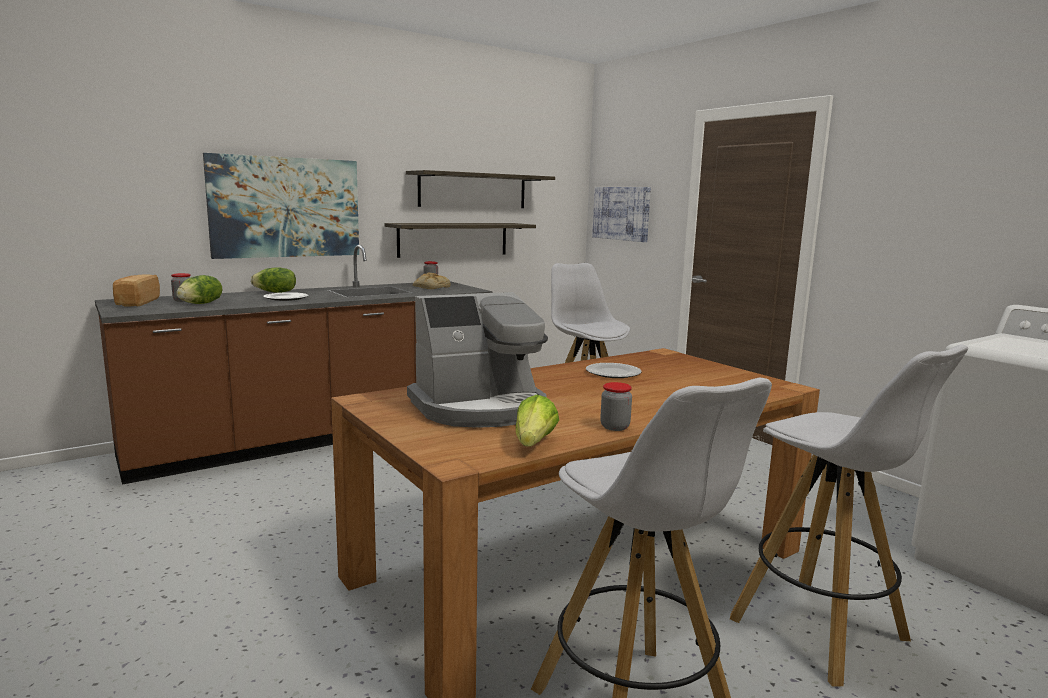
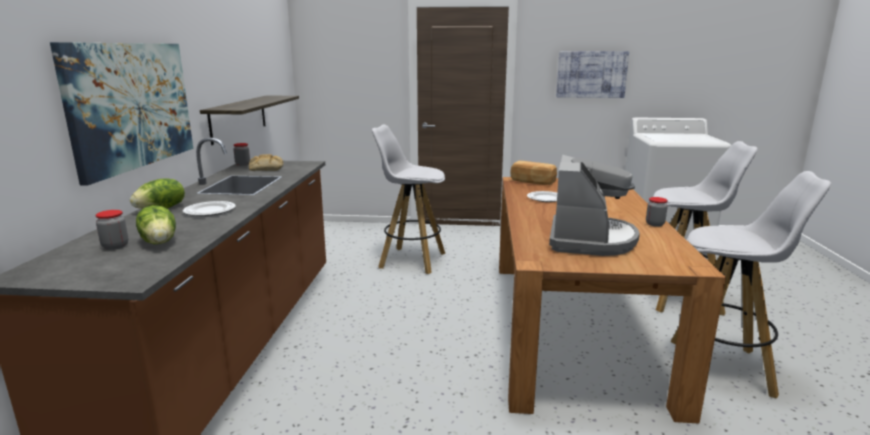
camera: 50 degrees left, 5 degrees up
bread [113,275,160,306] -> bread moved to [510,161,557,185]
shelf [406,170,555,208] -> none
lettuce [516,394,559,447] -> none
picture [592,187,651,242] -> picture moved to [556,51,629,98]

